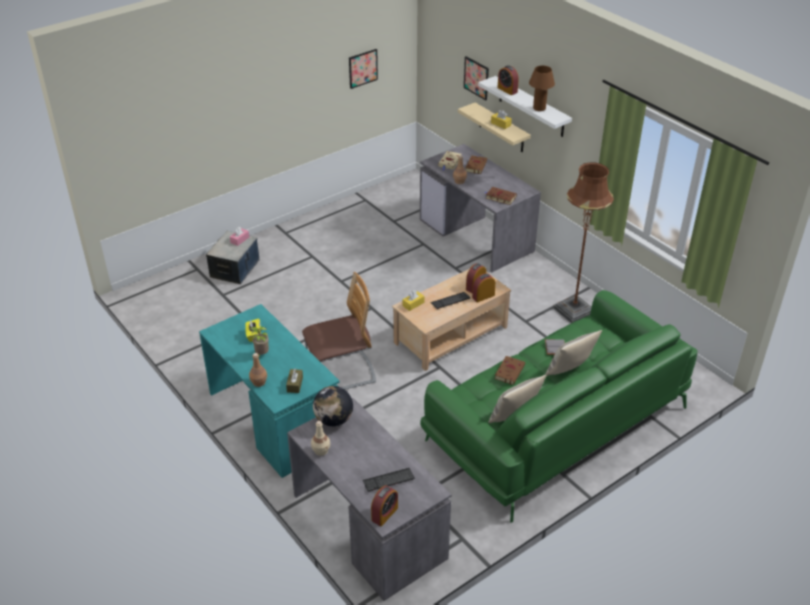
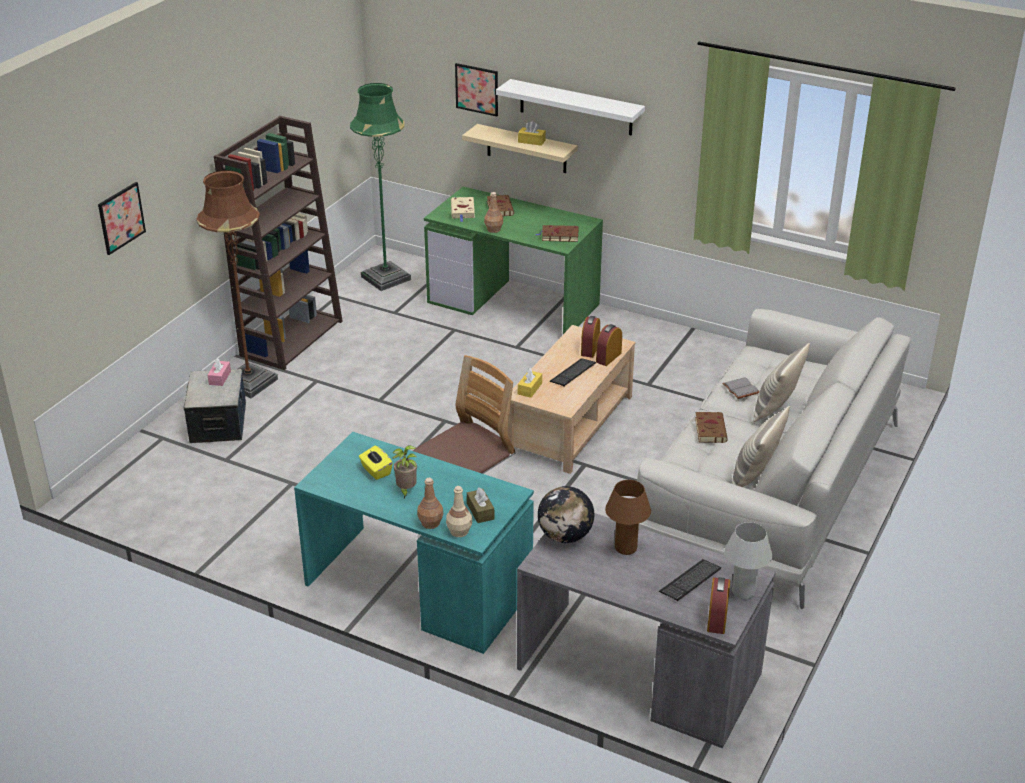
camera: 25 degrees left, 5 degrees down
beige bottle [311,421,330,456] -> beige bottle moved to [446,486,472,537]
picture [349,49,378,89] -> picture moved to [98,182,146,255]
grey desk [420,144,541,272] -> green desk [424,187,603,334]
green sofa [420,290,698,523] -> white sofa [635,309,911,609]
alarm clock [497,66,519,95] -> none
brown table lamp [529,66,555,111] -> brown table lamp moved to [605,480,651,555]
brown floor lamp [553,162,614,323] -> brown floor lamp moved to [196,170,278,398]
none -> brown bookcase [214,116,343,370]
none -> green floor lamp [350,83,411,291]
none -> white table lamp [724,522,772,599]

